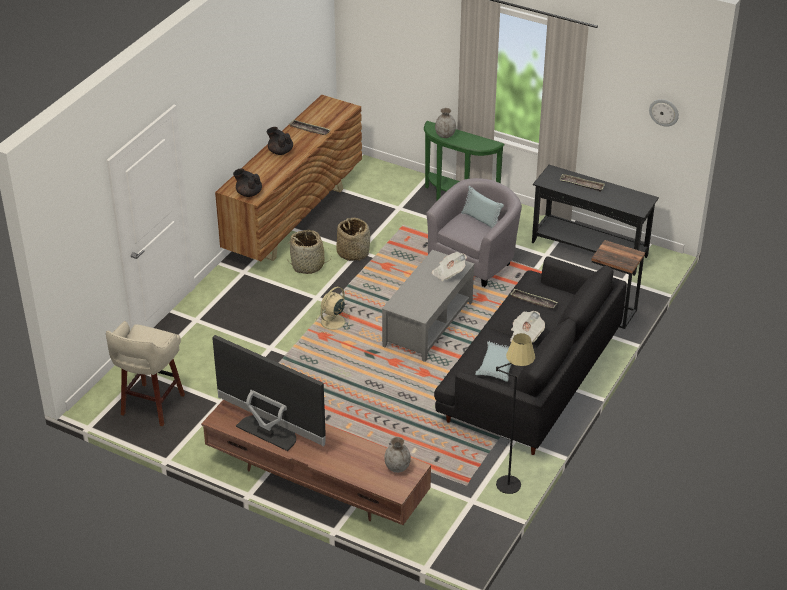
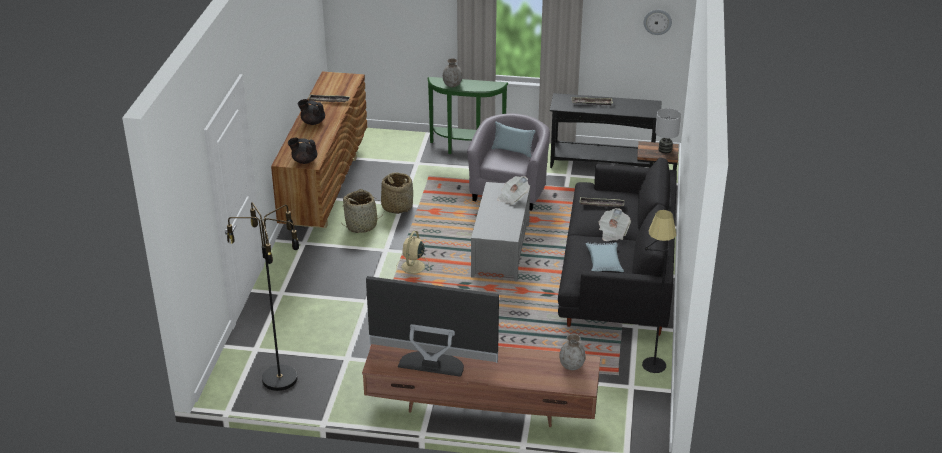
camera: 20 degrees left, 5 degrees down
beige stool [106,321,185,427] -> floor lamp [227,202,299,391]
none -> grey table lamp [655,108,681,153]

